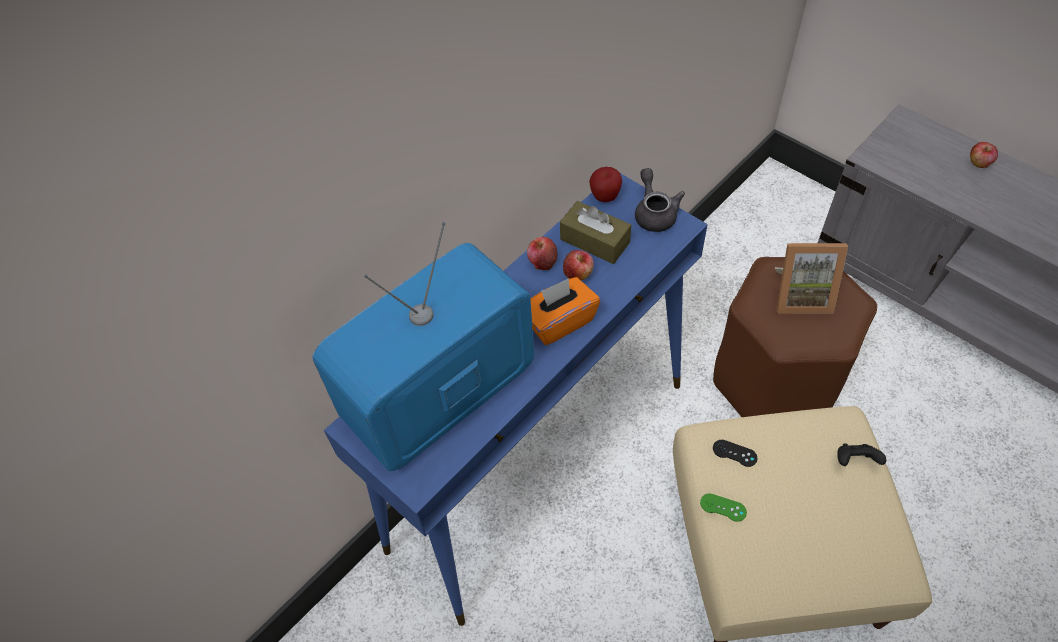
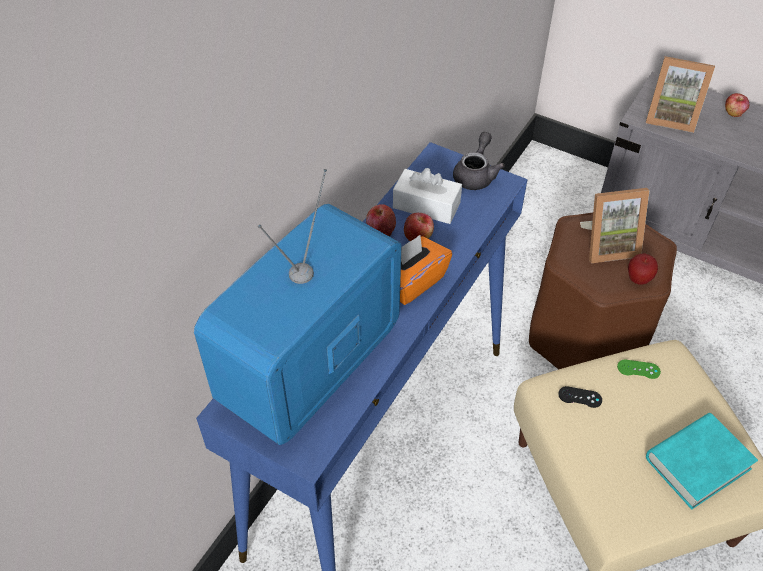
camera: 15 degrees left, 5 degrees down
brown tissue box [560,201,631,264] -> white tissue box [393,168,462,224]
apple [589,167,622,202] -> apple moved to [628,254,658,285]
grey teapot [635,168,685,232] -> grey teapot turned 45 degrees clockwise [453,132,505,190]
green game controller [700,493,747,522] -> green game controller moved to [617,360,661,379]
black game controller [837,443,886,466] -> none
none -> picture frame [646,56,715,133]
none -> turquoise book [646,413,758,509]

